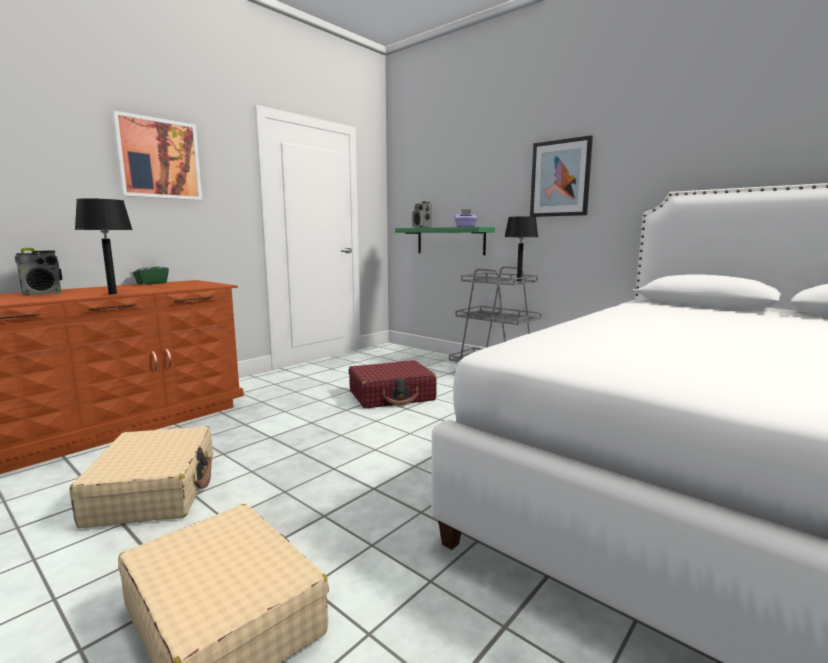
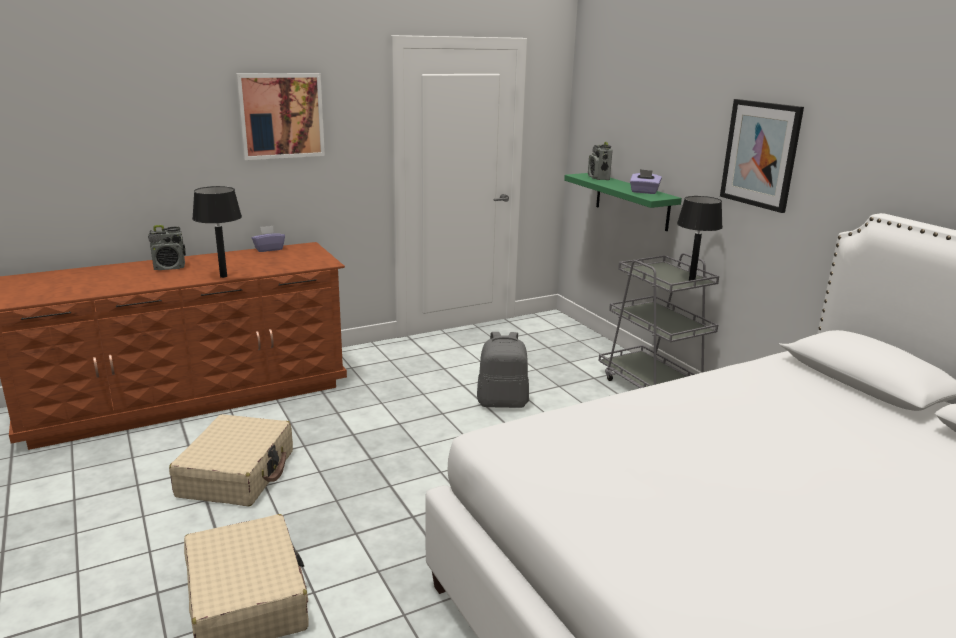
camera: 20 degrees right, 10 degrees up
green tissue box [133,261,169,285] -> purple tissue box [252,226,285,252]
red suitcase [349,360,436,409] -> grey backpack [477,332,529,408]

